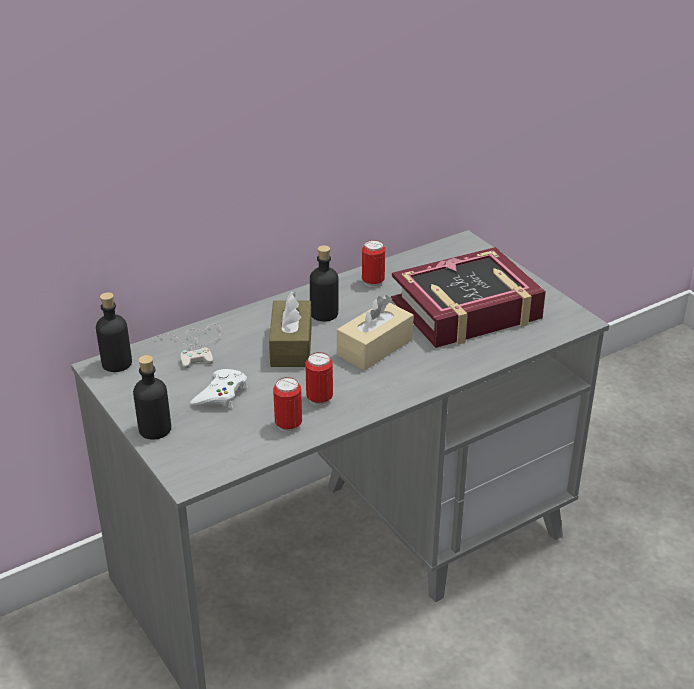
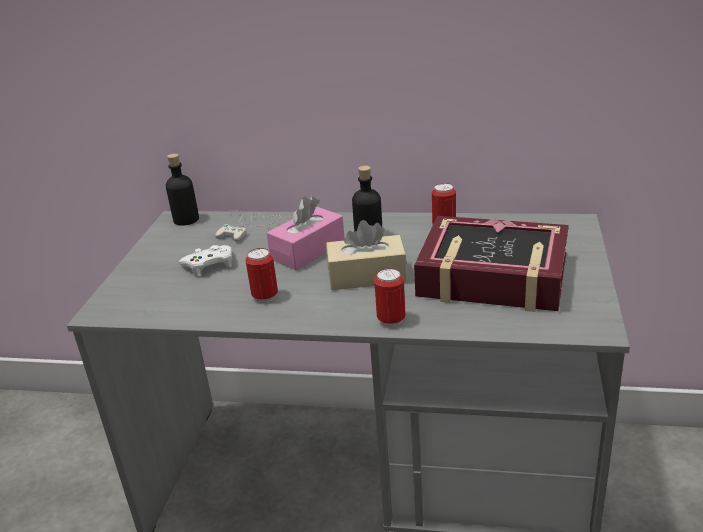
camera: 45 degrees right, 5 degrees down
black bottle [133,355,171,440] -> none
brown tissue box [269,291,312,367] -> pink tissue box [267,197,345,270]
can [273,377,302,432] -> can moved to [374,268,406,327]

